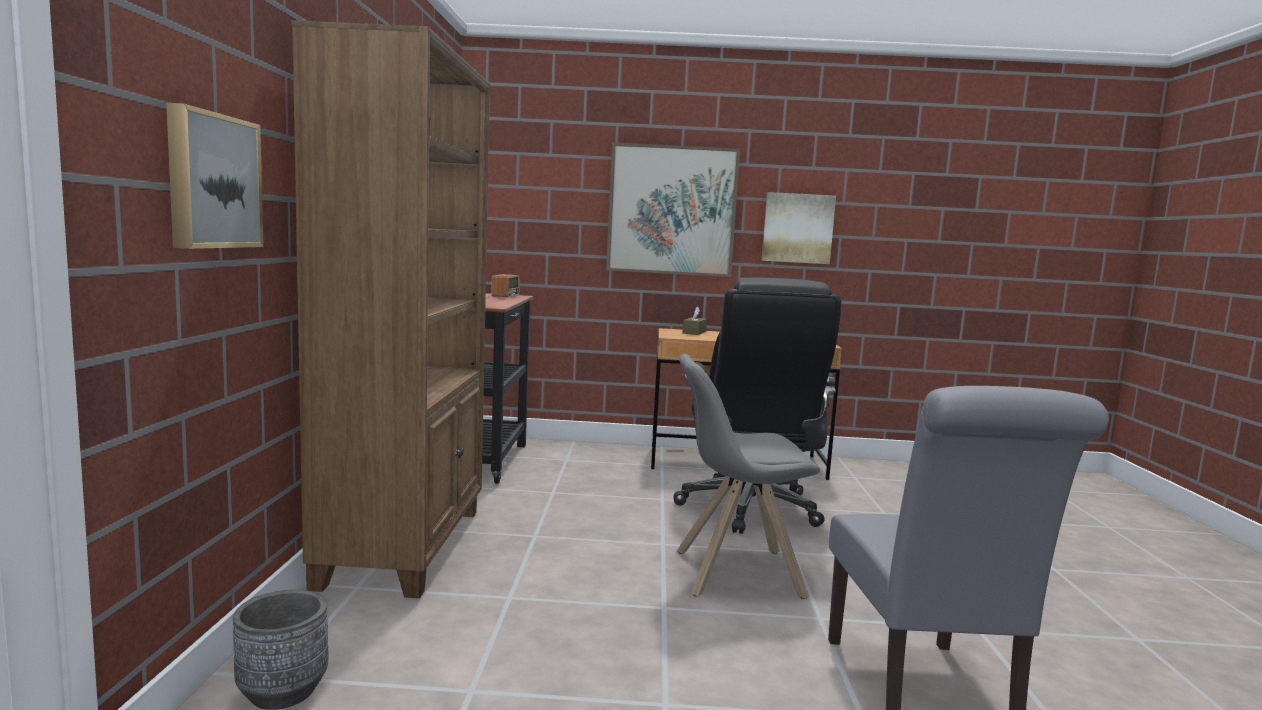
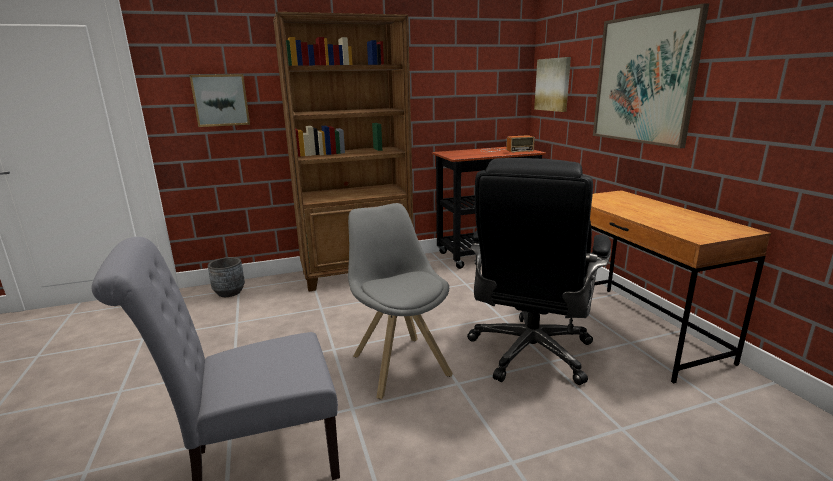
camera: 70 degrees right, 10 degrees up
black office chair [673,277,841,534] -> black office chair turned 45 degrees counterclockwise [467,158,611,385]
brown tissue box [683,306,707,335] -> none
picture [762,192,836,264] -> picture moved to [534,57,571,112]

